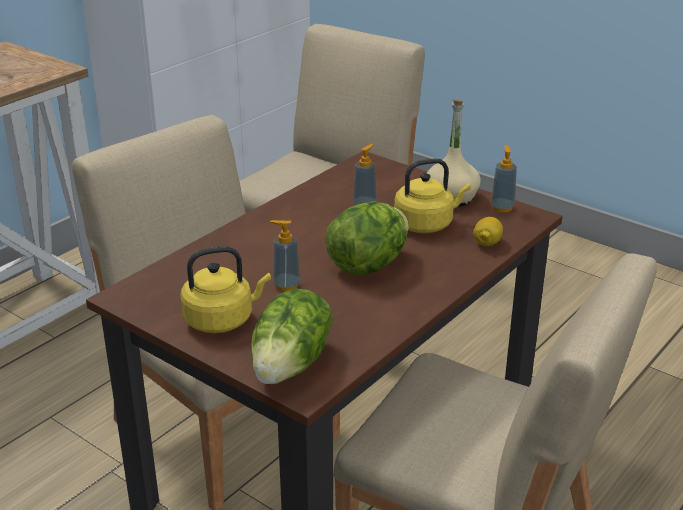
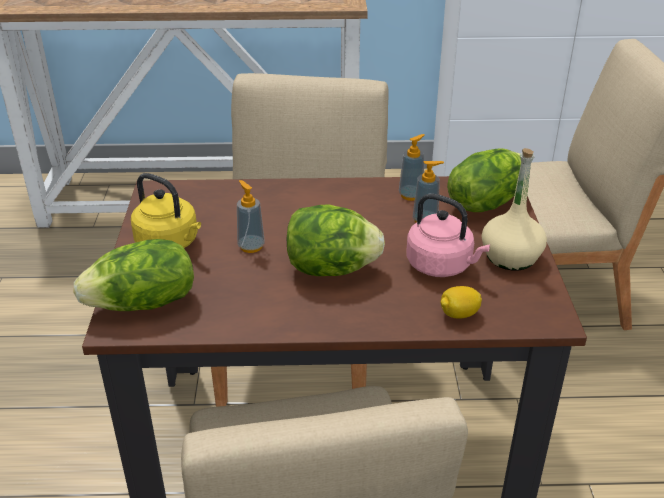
camera: 50 degrees right, 5 degrees up
yellow kettle [394,158,471,233] -> pink kettle [406,194,490,277]
soap dispenser [491,145,517,212] -> soap dispenser moved to [399,134,425,201]
none -> lettuce [447,148,521,212]

